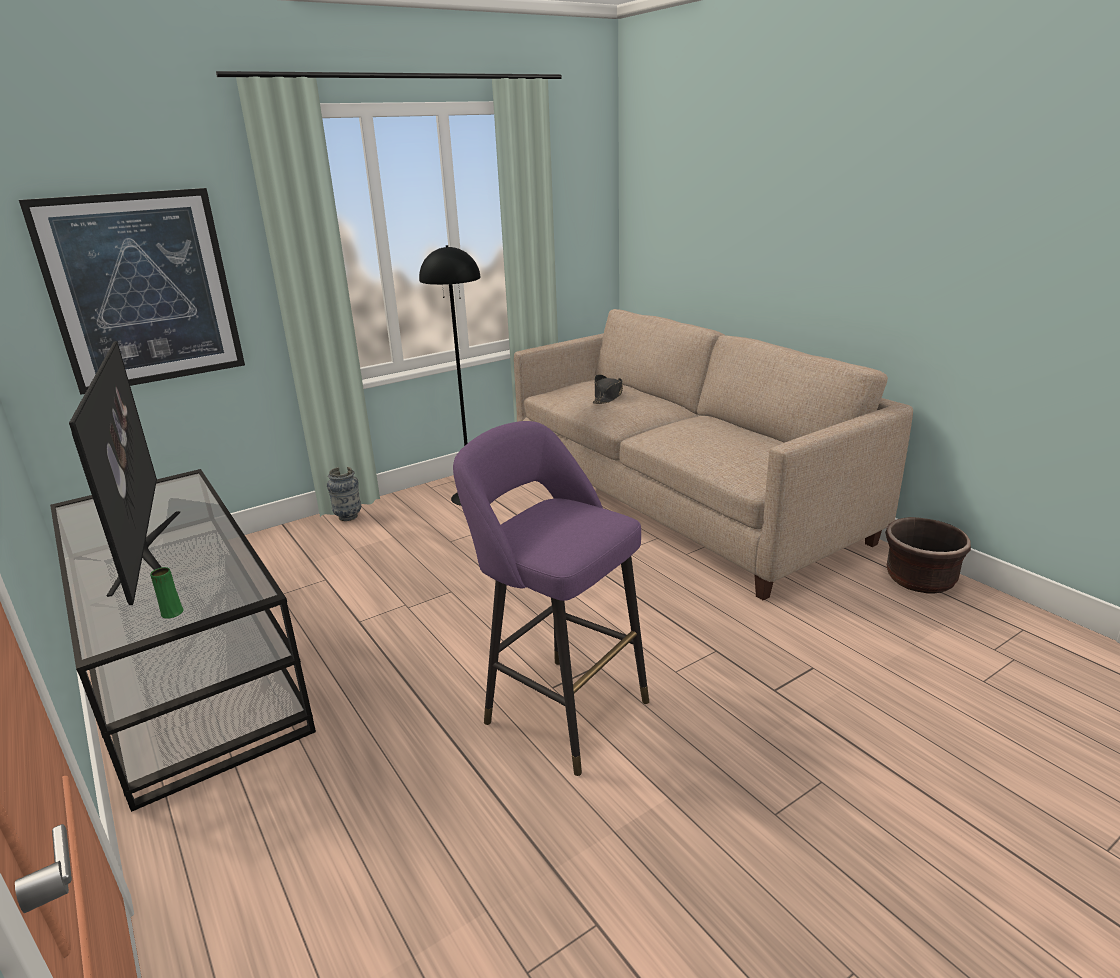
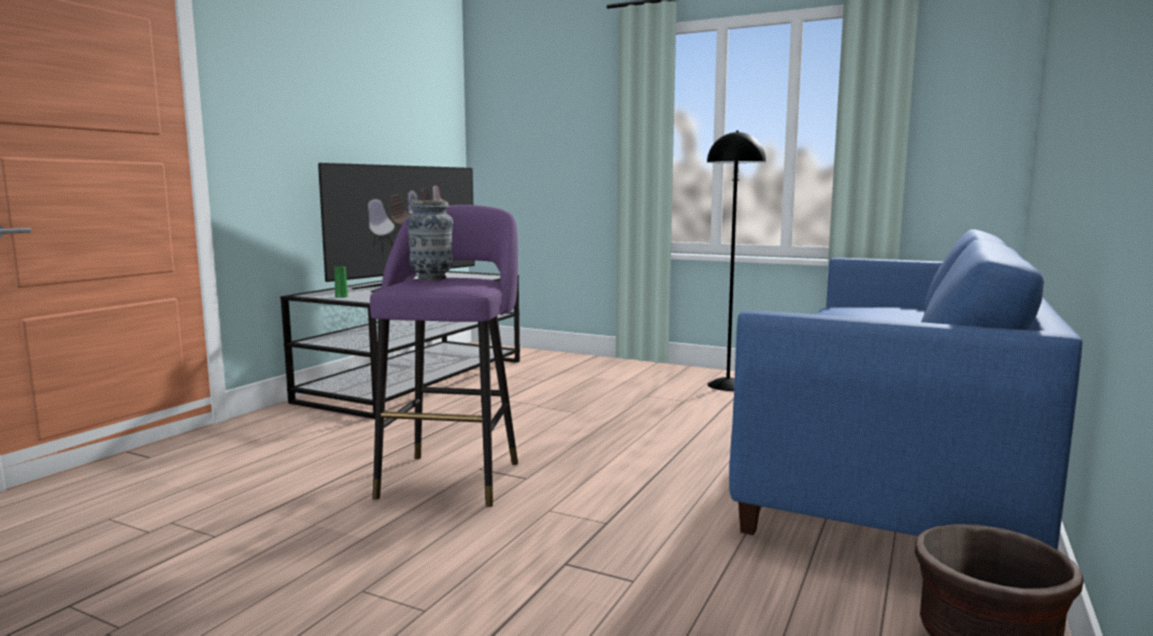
camera: 60 degrees right, 15 degrees down
picture [19,188,245,395] -> none
vase [327,467,361,521] -> vase moved to [407,200,453,280]
beige sofa [514,309,913,600] -> blue sofa [729,229,1082,550]
black hat [593,374,623,404] -> none

